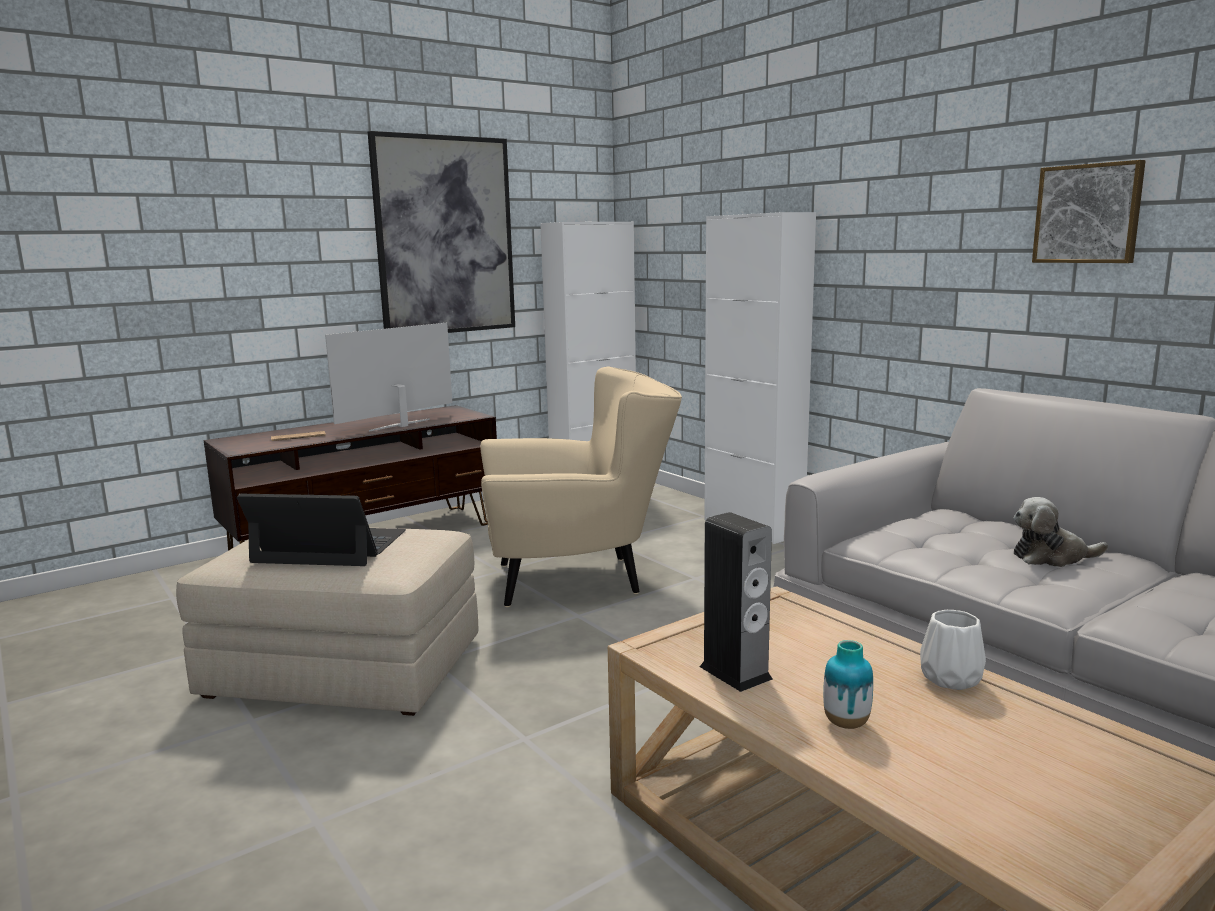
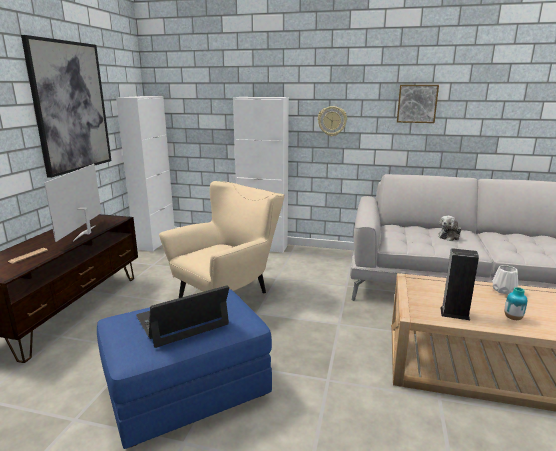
camera: 40 degrees left, 5 degrees up
beige ottoman [176,528,478,716] -> blue ottoman [97,289,272,449]
none -> wall clock [318,106,347,136]

